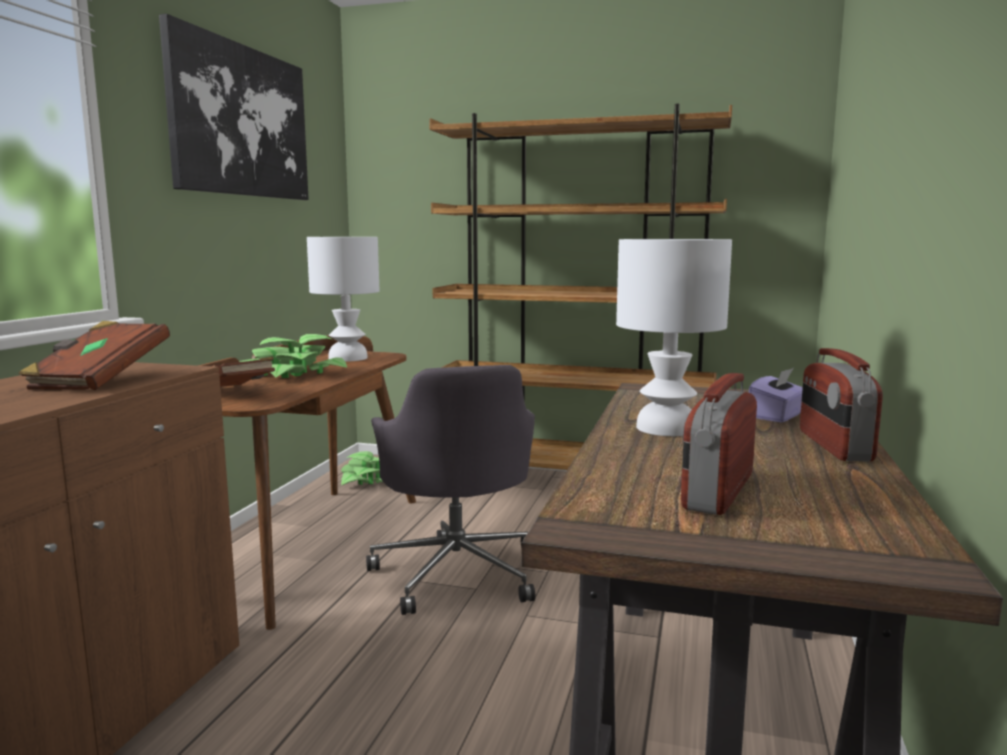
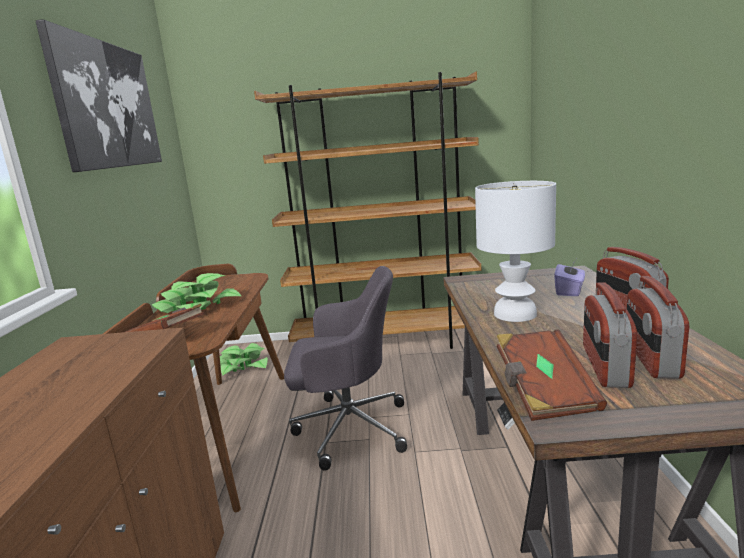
camera: 15 degrees left, 5 degrees up
brown book [19,321,170,390] -> brown book moved to [497,329,607,421]
white table lamp [307,237,379,362] -> none
grey office chair [366,365,535,615] -> grey office chair turned 60 degrees counterclockwise [284,266,407,470]
none -> radio [627,276,689,379]

